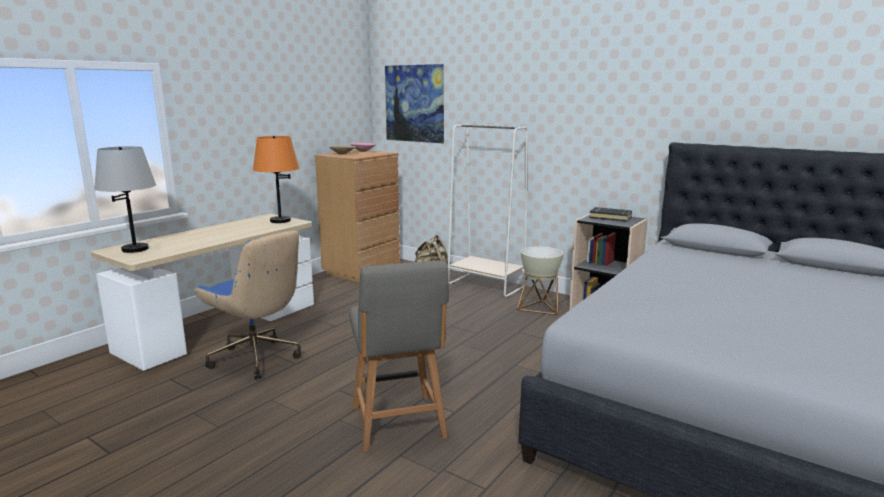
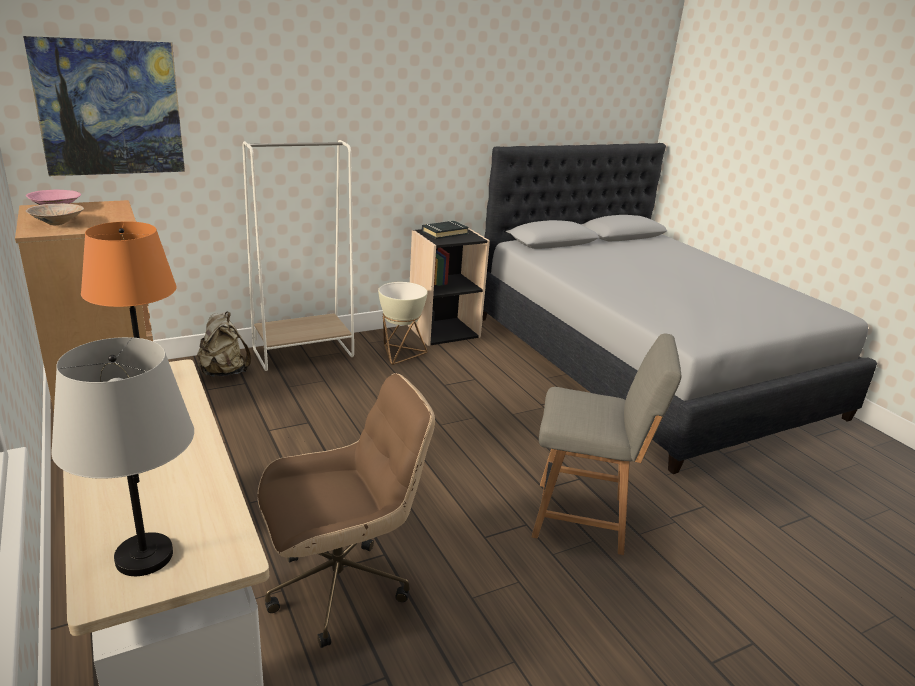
camera: 65 degrees left, 10 degrees up
blue office chair [194,230,301,379] -> brown office chair [257,373,435,648]

